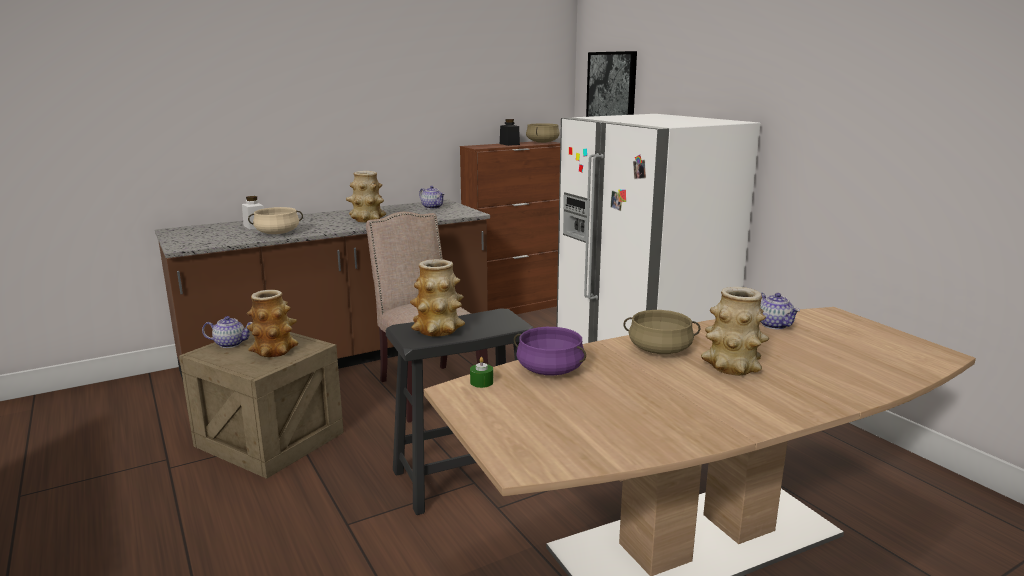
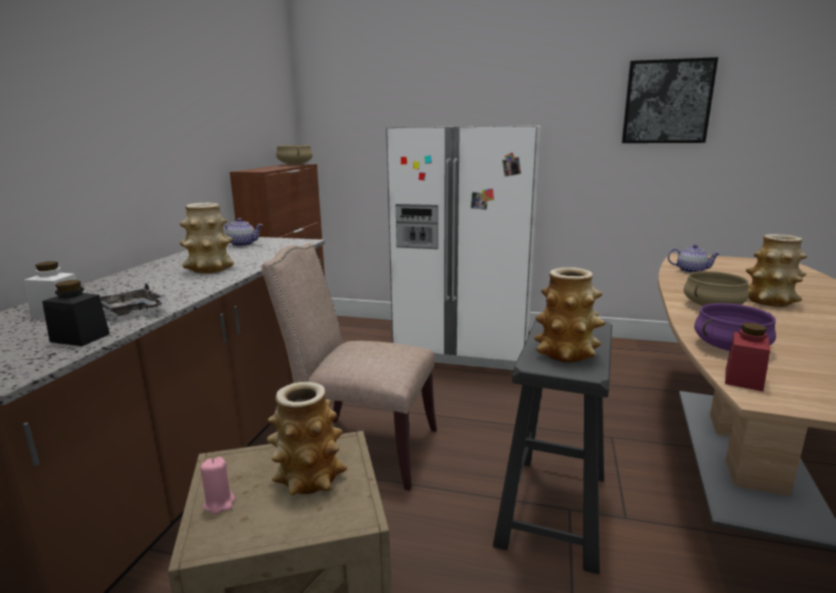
camera: 45 degrees left, 0 degrees up
teapot [202,316,253,348] -> pink candle [200,457,235,514]
beige cooking pot [248,207,303,234] -> grey tray [100,284,165,316]
green candle [470,357,493,388] -> red jar [725,323,770,392]
black jar [500,119,520,146] -> black jar moved to [42,280,110,346]
picture [586,51,637,117] -> picture moved to [622,57,718,143]

